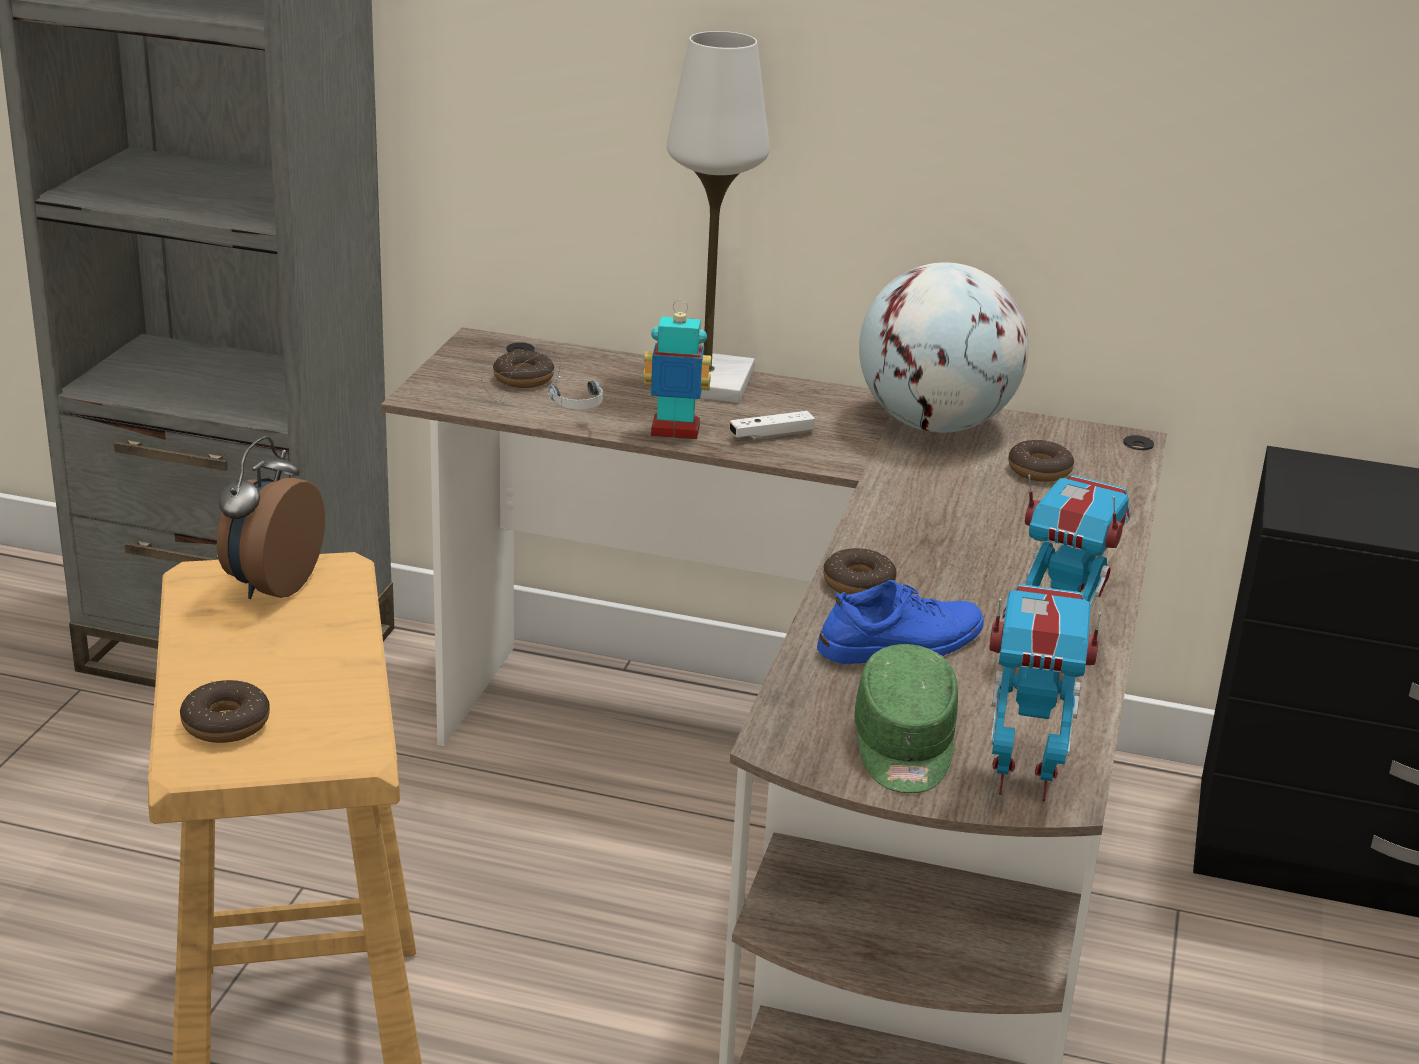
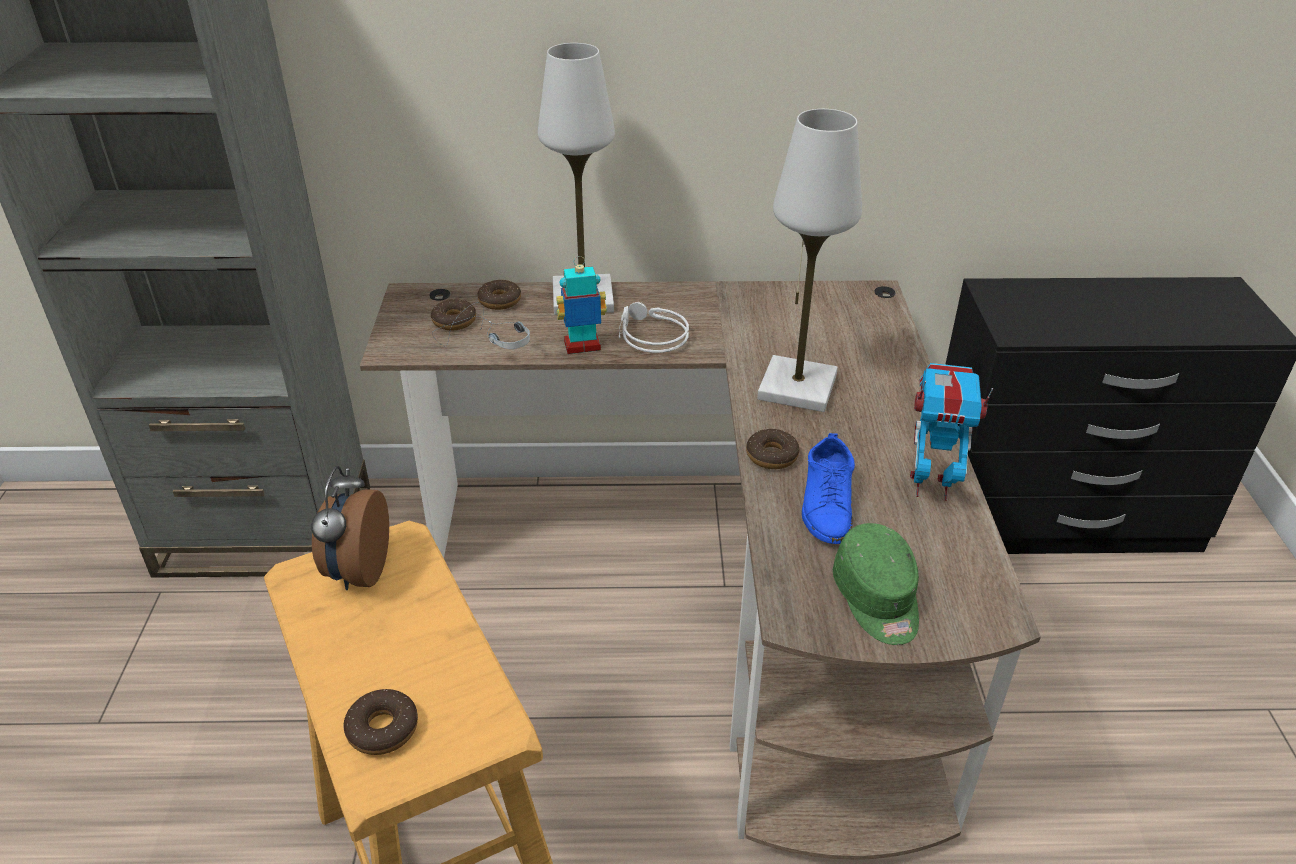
camera: 15 degrees left, 10 degrees up
white game controller [730,411,815,439] -> grey headphones [619,302,689,353]
blue shoe [817,580,984,664] -> blue shoe turned 135 degrees clockwise [802,433,855,544]
globe [859,262,1029,433] -> none
toy robot [989,584,1101,801] -> none
donut [1008,440,1074,482] -> donut moved to [477,280,521,310]
none -> white table lamp [757,109,862,412]

